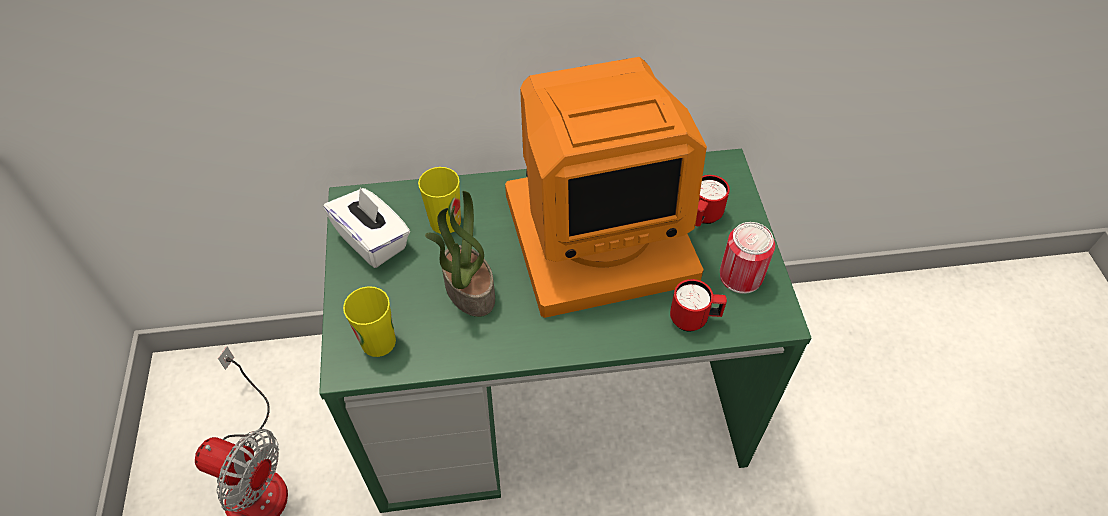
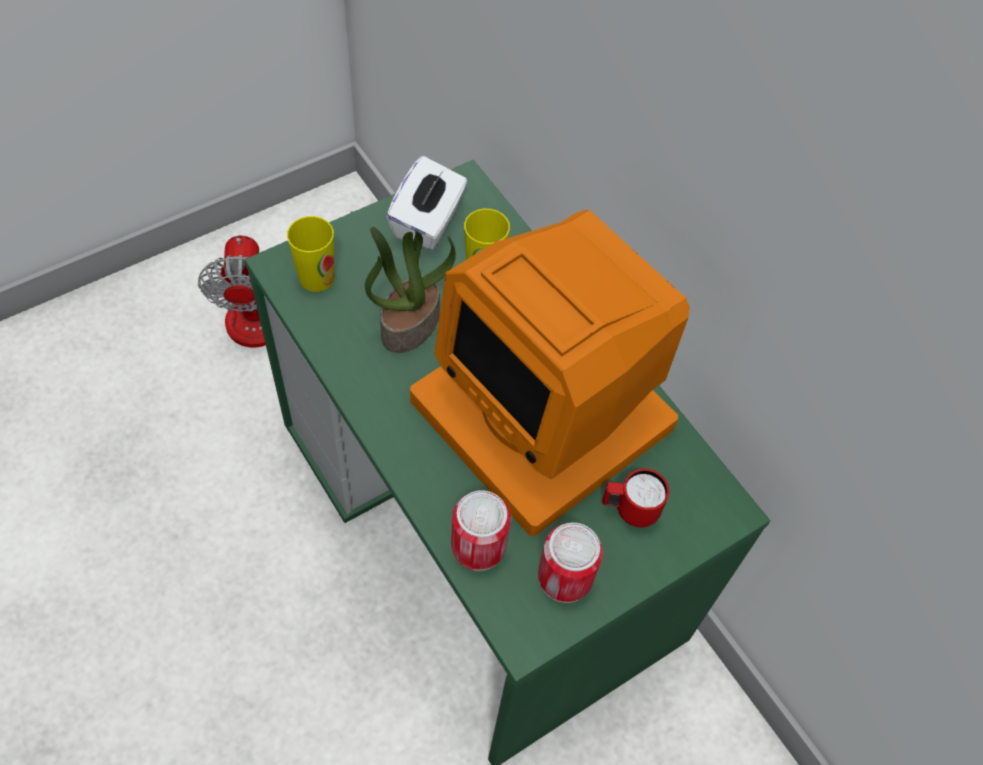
camera: 60 degrees right, 5 degrees up
red mug [670,279,727,331] -> can [451,490,511,571]

